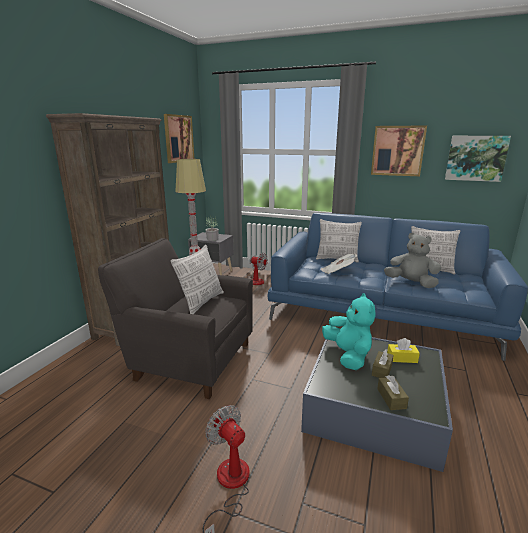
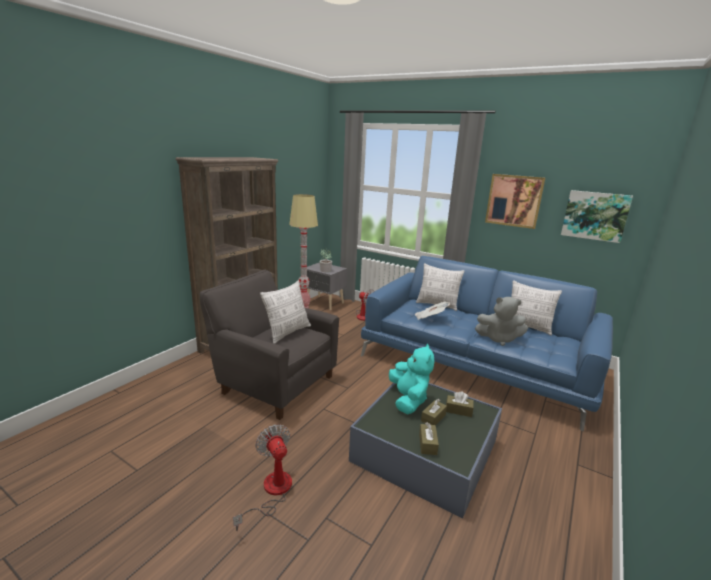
camera: 10 degrees right, 0 degrees up
picture [164,114,194,163] -> none
grey plush toy [384,233,441,288] -> grey plush toy turned 150 degrees clockwise [475,297,528,346]
yellow tissue box [387,338,420,363] -> brown tissue box [446,391,474,417]

